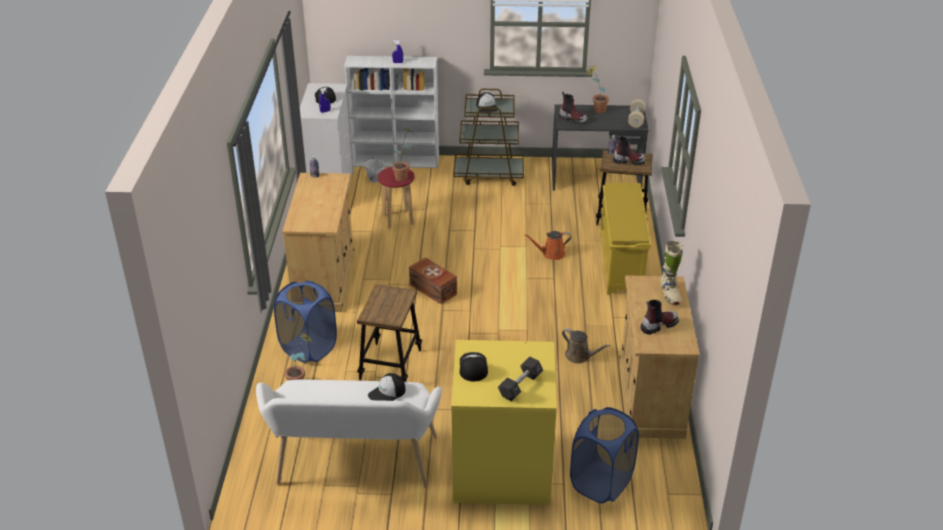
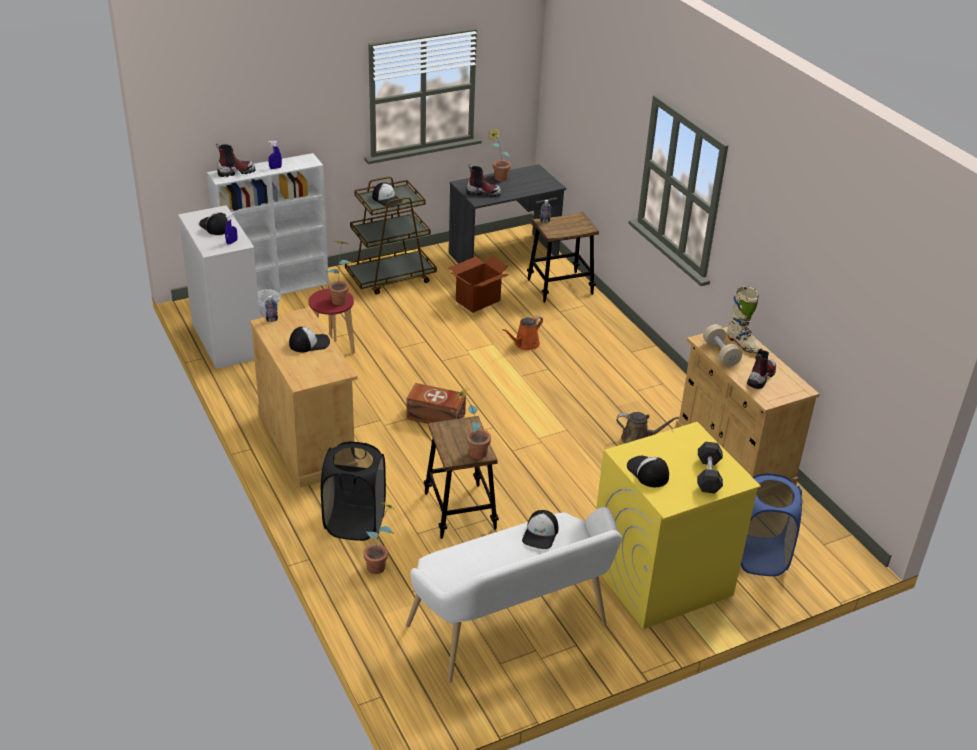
camera: 30 degrees left, 0 degrees up
blue laundry basket [274,281,337,363] -> black laundry basket [321,441,386,541]
yellow shoe rack [600,183,651,295] -> none
boot [613,135,645,165] -> boot moved to [216,144,256,177]
beige dumbbell [628,99,646,128] -> beige dumbbell moved to [703,324,742,367]
none -> cap [289,327,330,352]
none -> cardboard box [449,256,510,313]
none -> potted plant [455,387,491,459]

